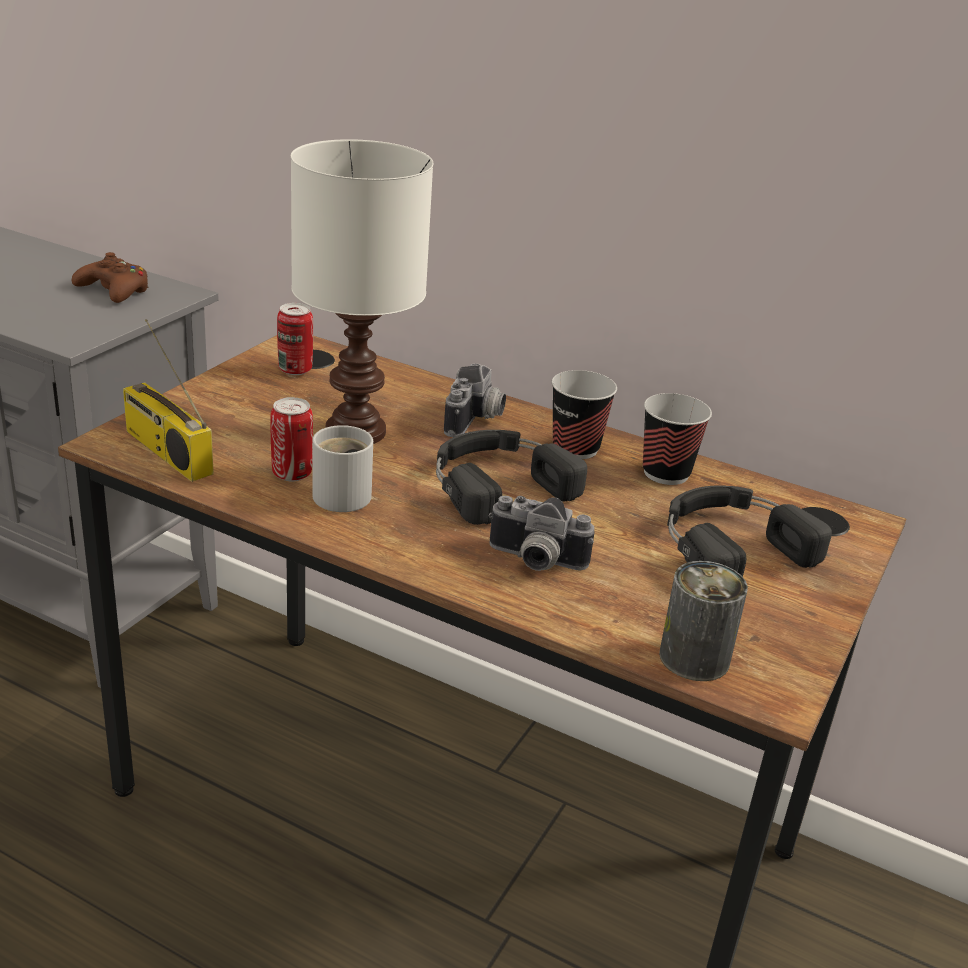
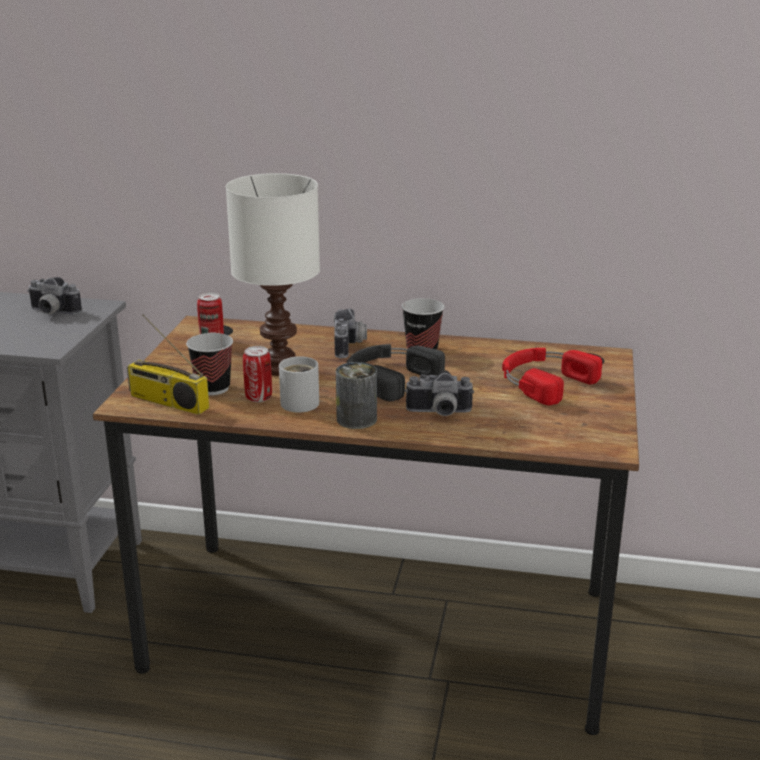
camera: 15 degrees left, 5 degrees down
brown game controller [72,252,149,303] -> camera [27,277,82,315]
cup [643,393,712,485] -> cup moved to [186,333,233,395]
can [659,561,748,681] -> can moved to [336,362,377,429]
black headphones [667,485,832,577] -> red headphones [502,348,602,405]

